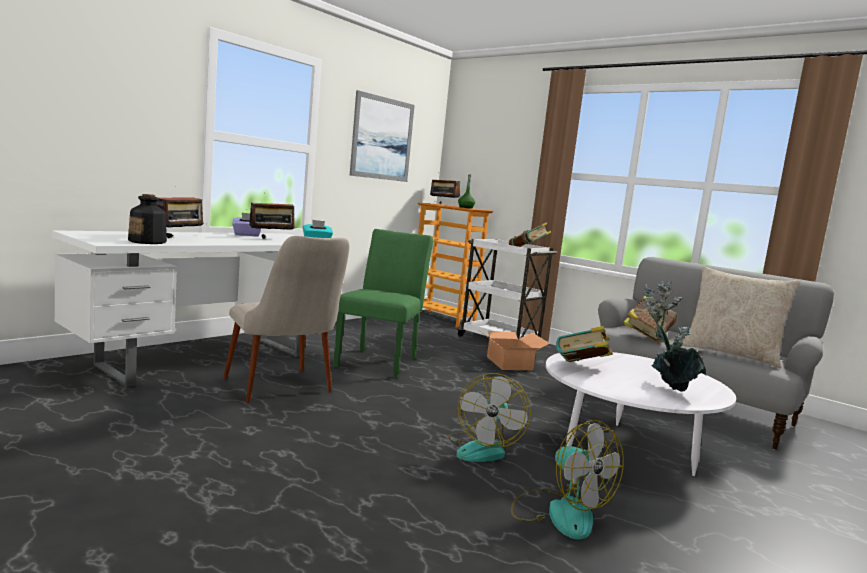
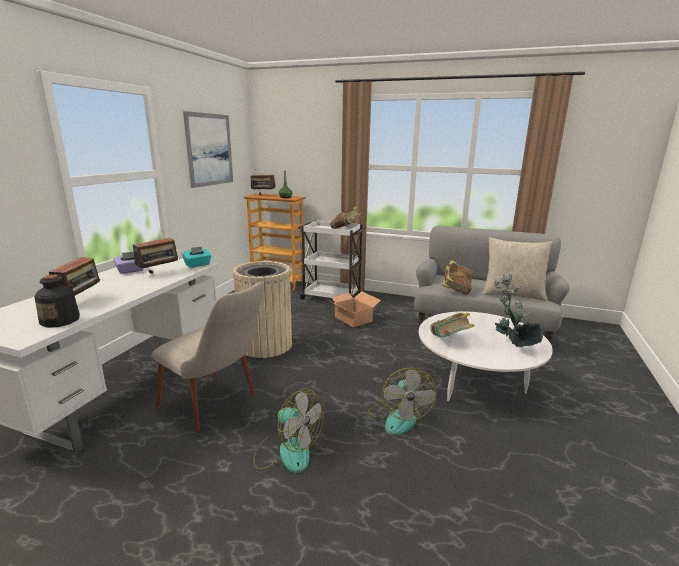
camera: 20 degrees left, 10 degrees up
green chair [333,229,433,378] -> beige trash can [233,261,292,358]
fan [511,420,624,539] -> fan moved to [253,389,324,473]

